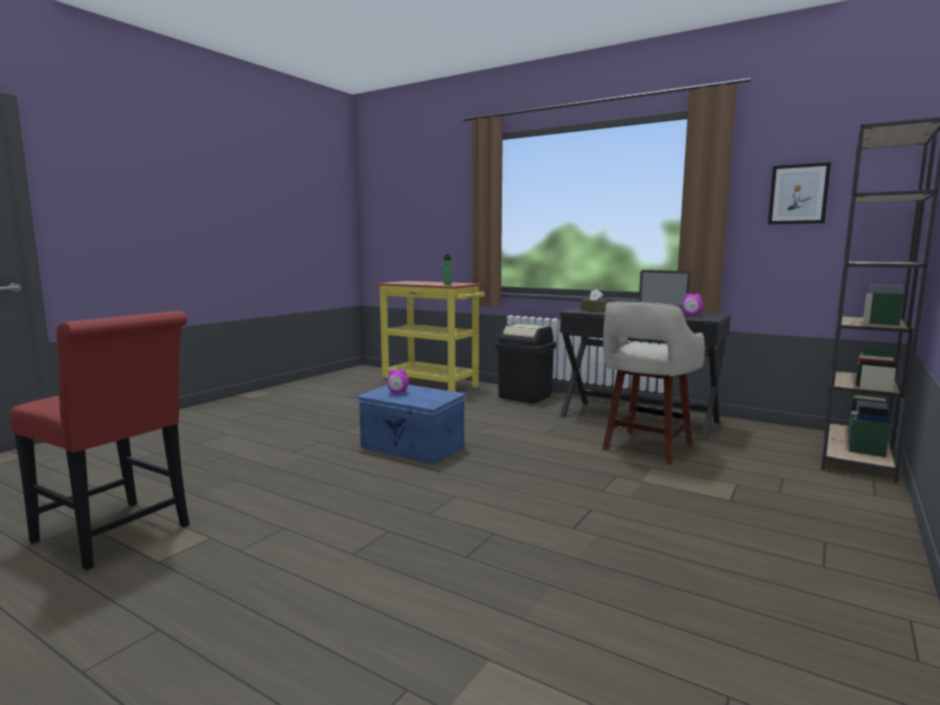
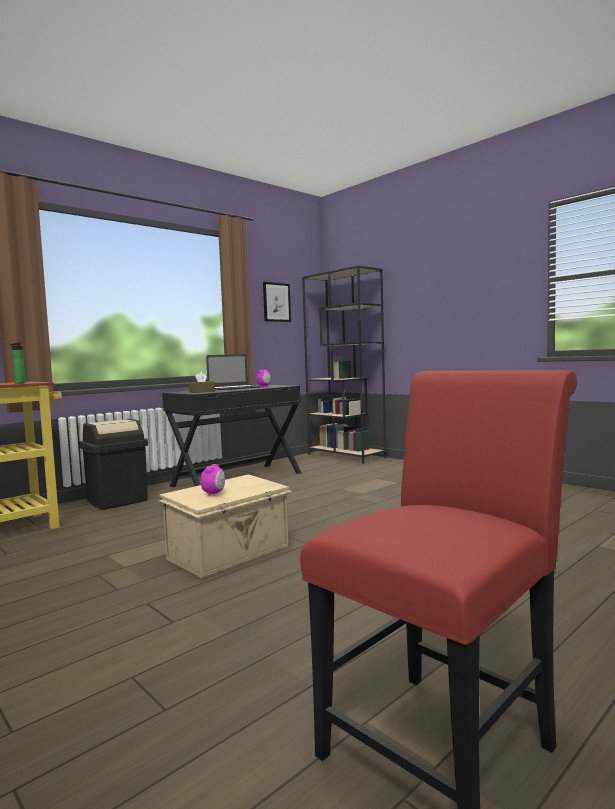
camera: 75 degrees left, 5 degrees down
blue storage box [355,385,467,465] -> beige storage box [159,474,292,578]
beige stool [602,301,705,464] -> none

